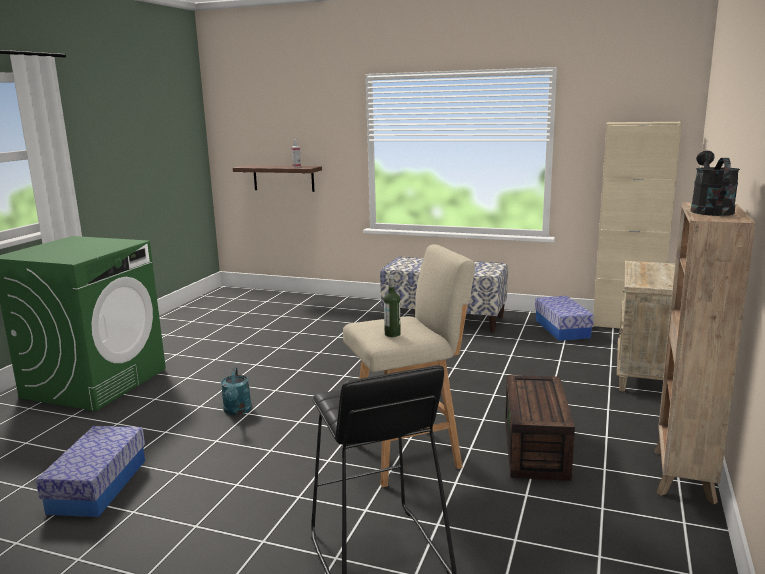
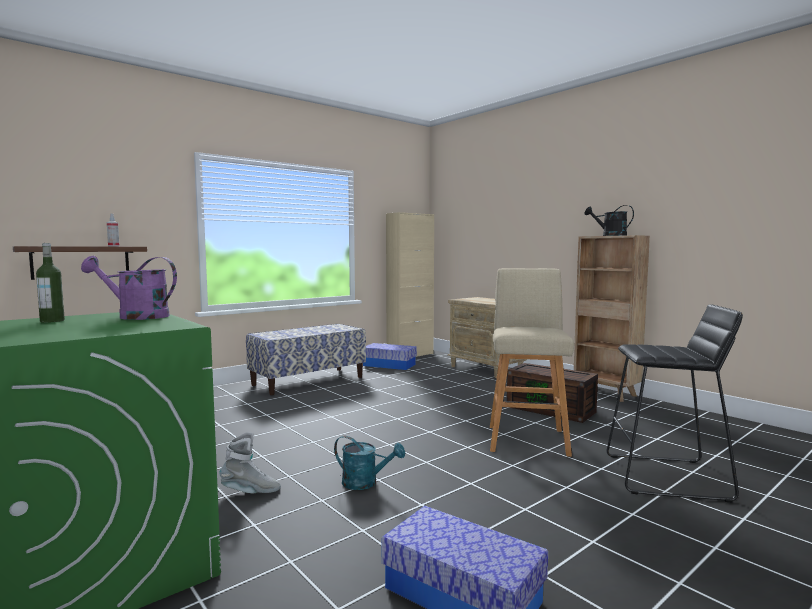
camera: 60 degrees left, 10 degrees down
bottle [384,275,401,337] -> bottle moved to [36,243,65,323]
none -> purple watering can [81,256,177,320]
none -> grey boot [219,432,281,494]

